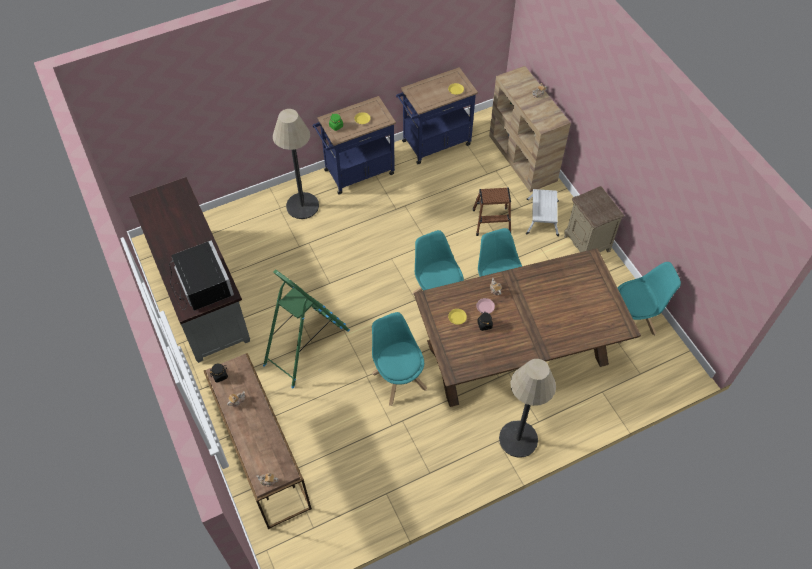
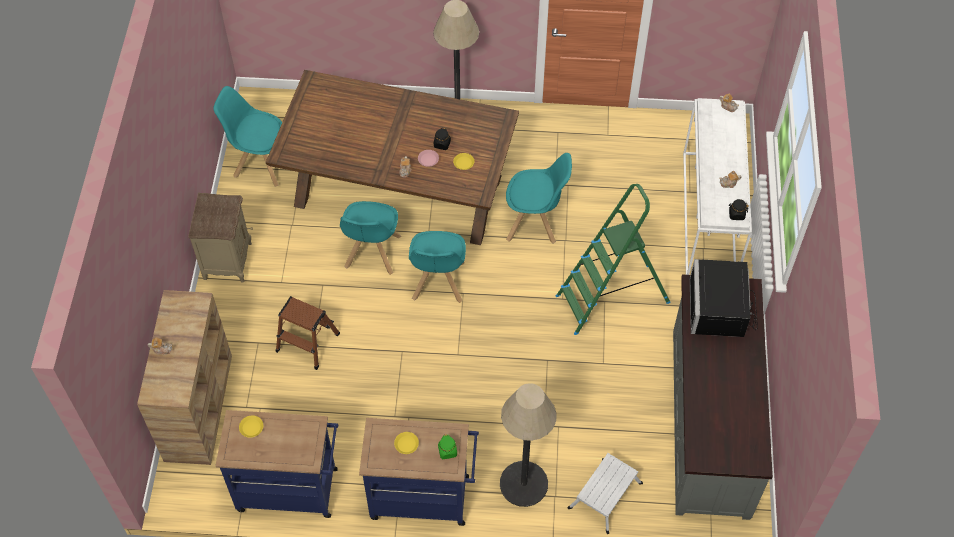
camera: 150 degrees left, 0 degrees up
brown console table [204,353,312,529] -> white console table [683,98,752,275]
turquoise chair [372,312,427,406] -> turquoise chair turned 90 degrees counterclockwise [506,153,572,244]
white step ladder [526,189,559,237] -> white step ladder moved to [567,453,643,534]

